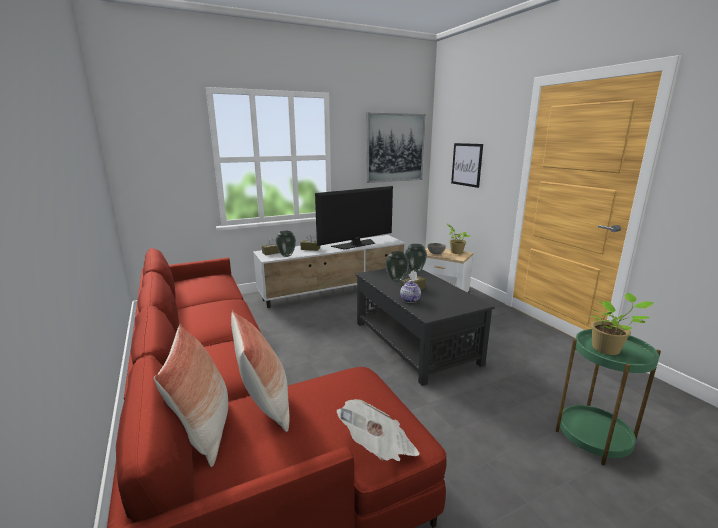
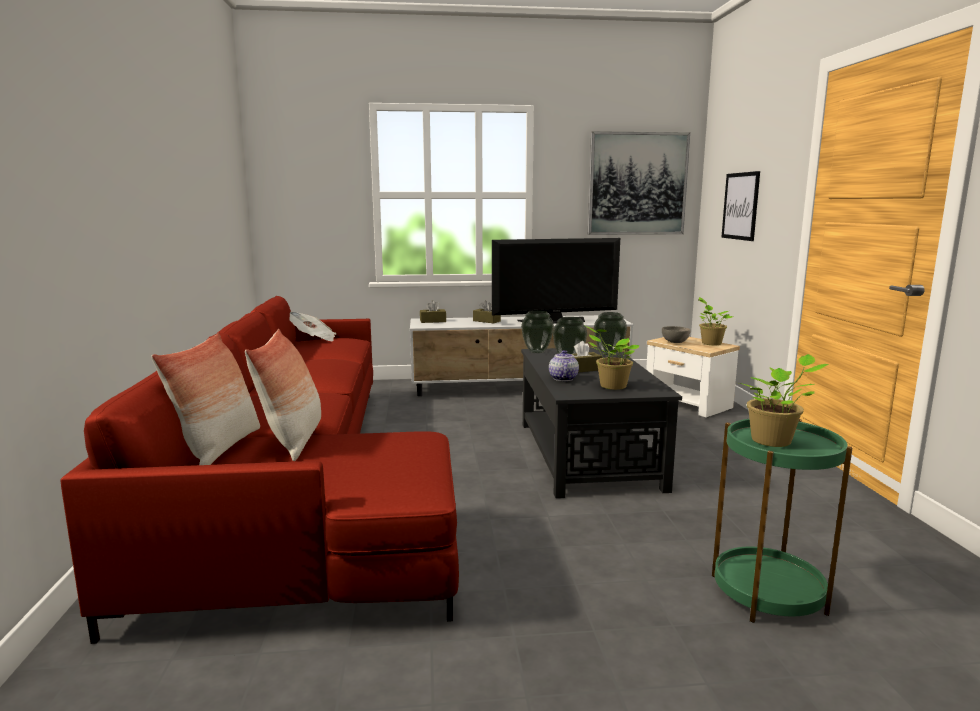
camera: 20 degrees right, 5 degrees down
vase [276,231,296,257] -> vase moved to [521,311,554,353]
newspaper [337,399,420,461] -> newspaper moved to [289,312,336,341]
none -> potted plant [585,326,640,390]

